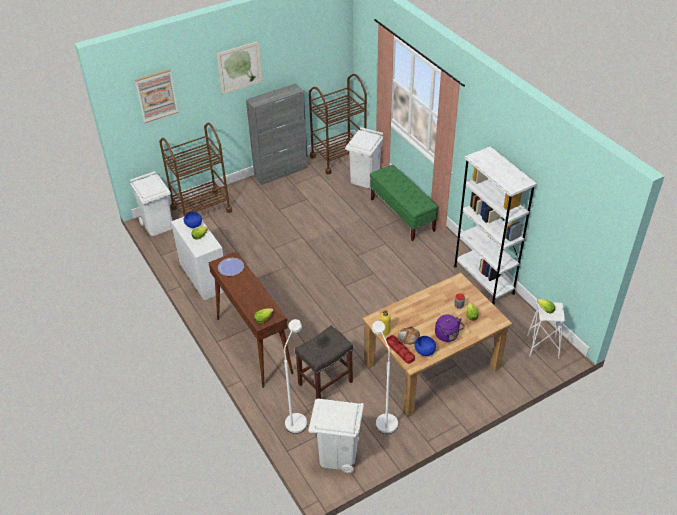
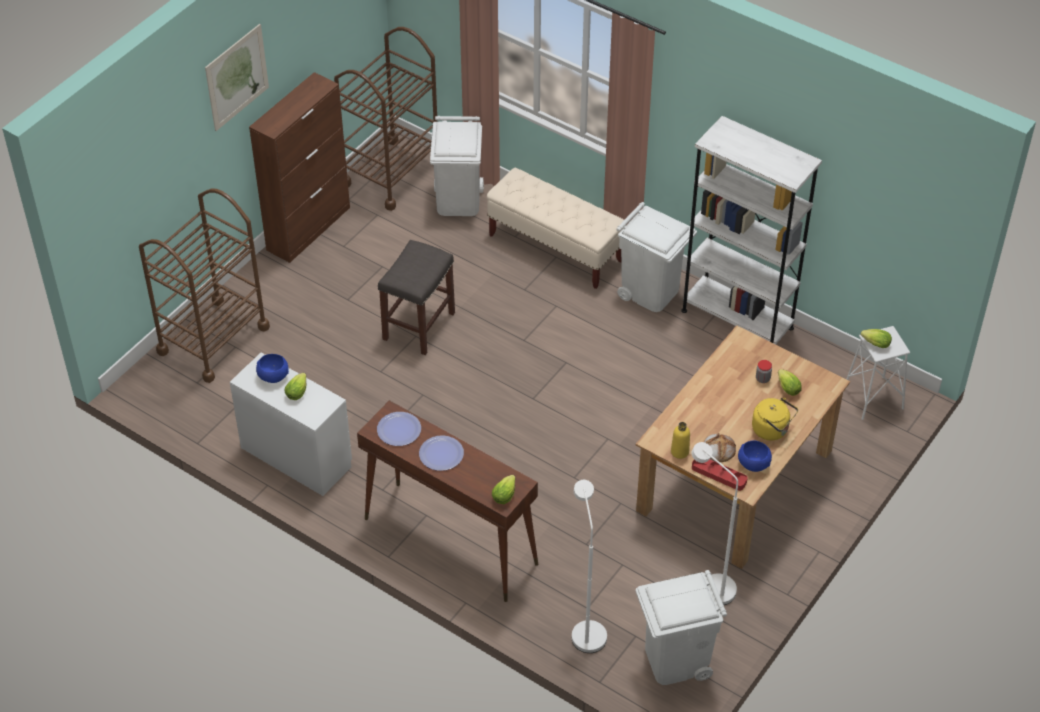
camera: 25 degrees left, 5 degrees up
white trash can [130,171,172,236] -> white trash can moved to [616,202,697,312]
picture [135,69,178,123] -> none
grey cabinet [246,83,308,185] -> brown cabinet [249,72,350,263]
grey stool [295,326,353,399] -> grey stool moved to [378,240,455,355]
green bench [370,165,439,241] -> beige bench [487,168,624,289]
purple kettle [435,315,464,342] -> yellow kettle [752,398,798,441]
none -> plate [419,435,464,471]

